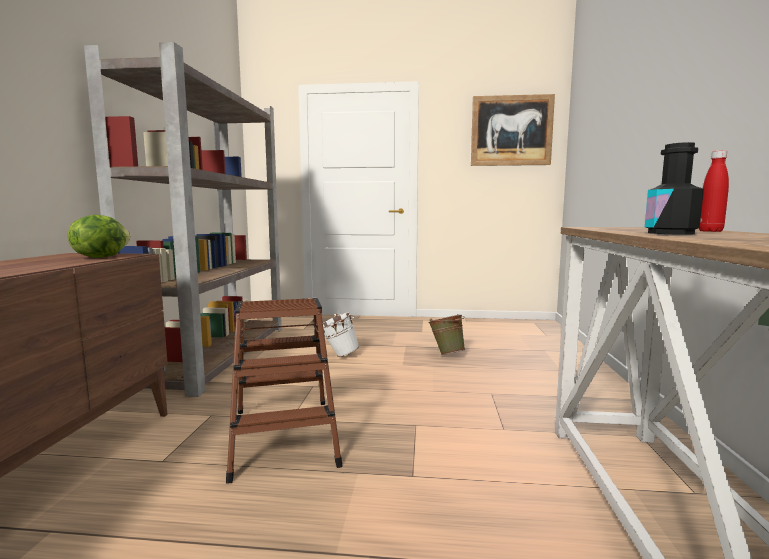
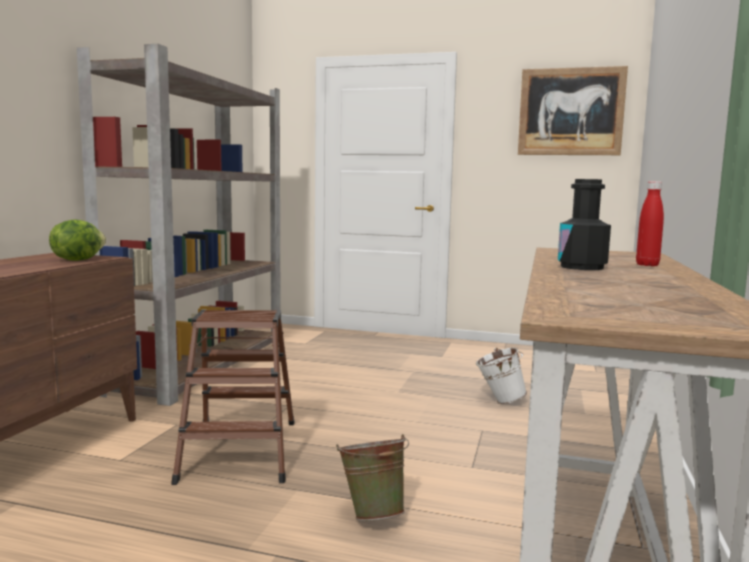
camera: 10 degrees right, 0 degrees up
white bucket [323,313,359,357] -> white bucket moved to [476,348,527,404]
green bucket [428,314,465,355] -> green bucket moved to [336,434,409,521]

